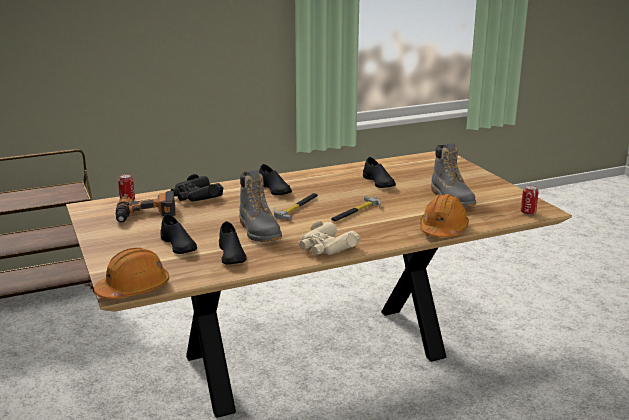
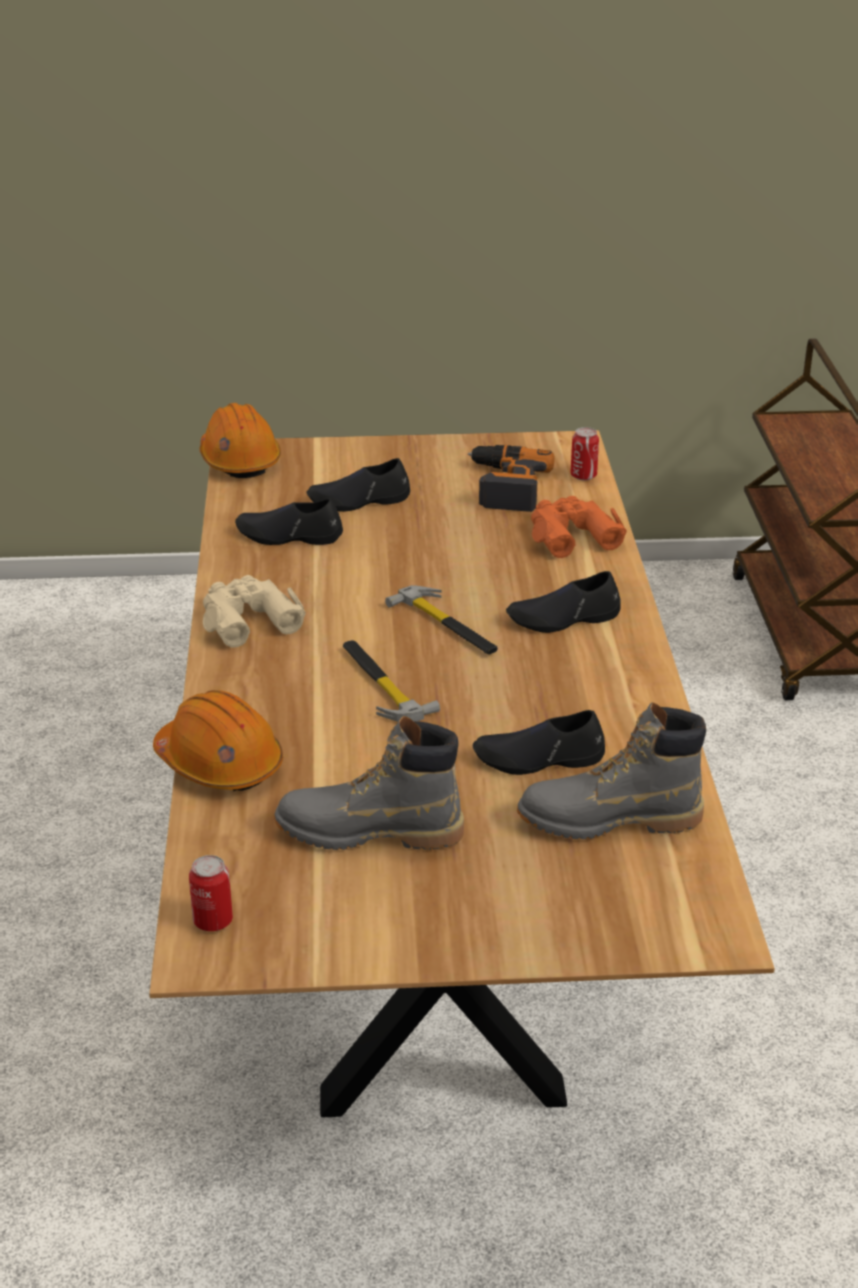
camera: 110 degrees right, 10 degrees up
black binoculars [170,174,223,202] -> orange binoculars [531,496,627,558]
grey boot [239,170,282,242] -> grey boot moved to [517,702,706,839]

